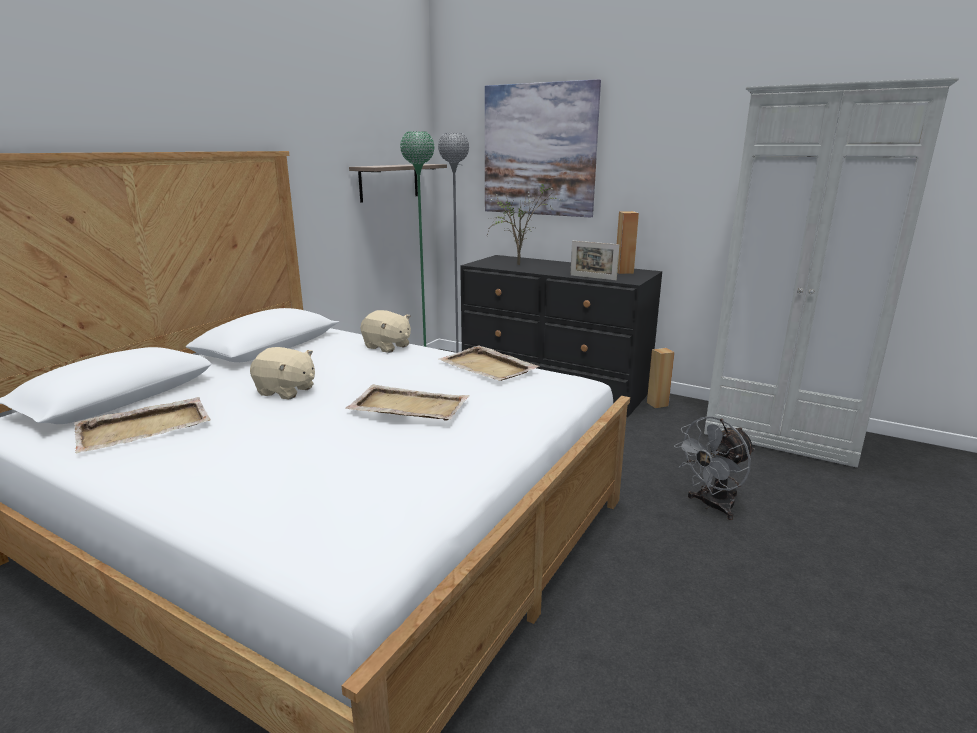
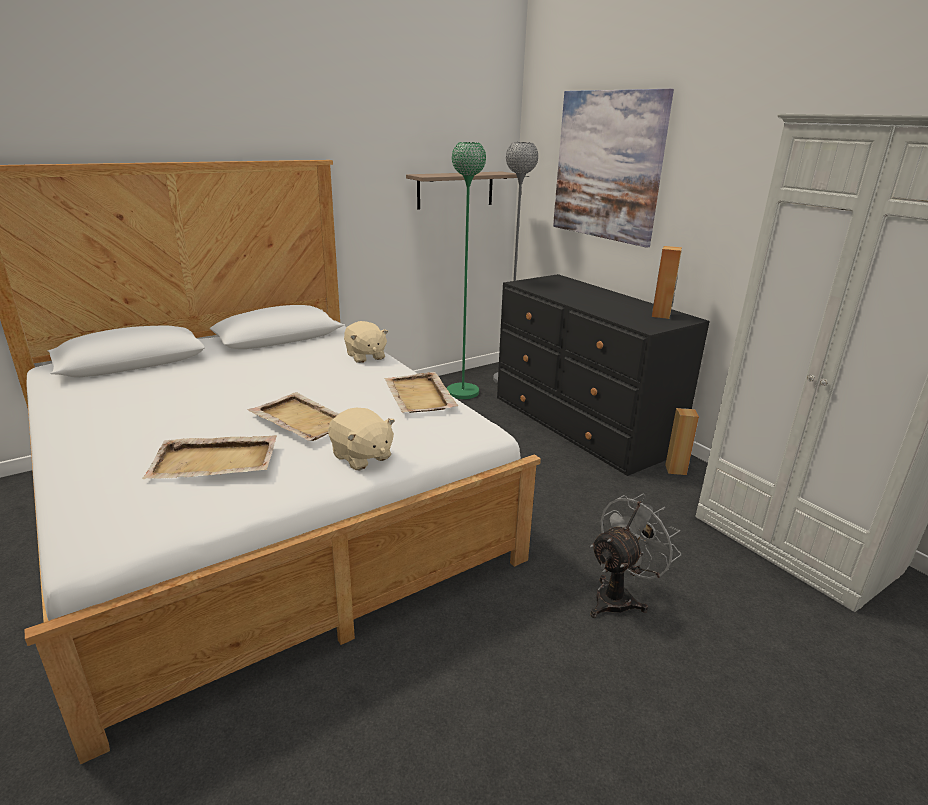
camera: 25 degrees right, 5 degrees up
beige tray [74,397,211,453] -> beige tray moved to [142,435,277,479]
beige plush toy [250,347,315,399] -> beige plush toy moved to [328,408,395,470]
potted plant [485,182,562,265] -> none
picture frame [570,241,619,280] -> none
grey fan [674,416,755,520] -> grey fan turned 150 degrees clockwise [590,494,681,618]

